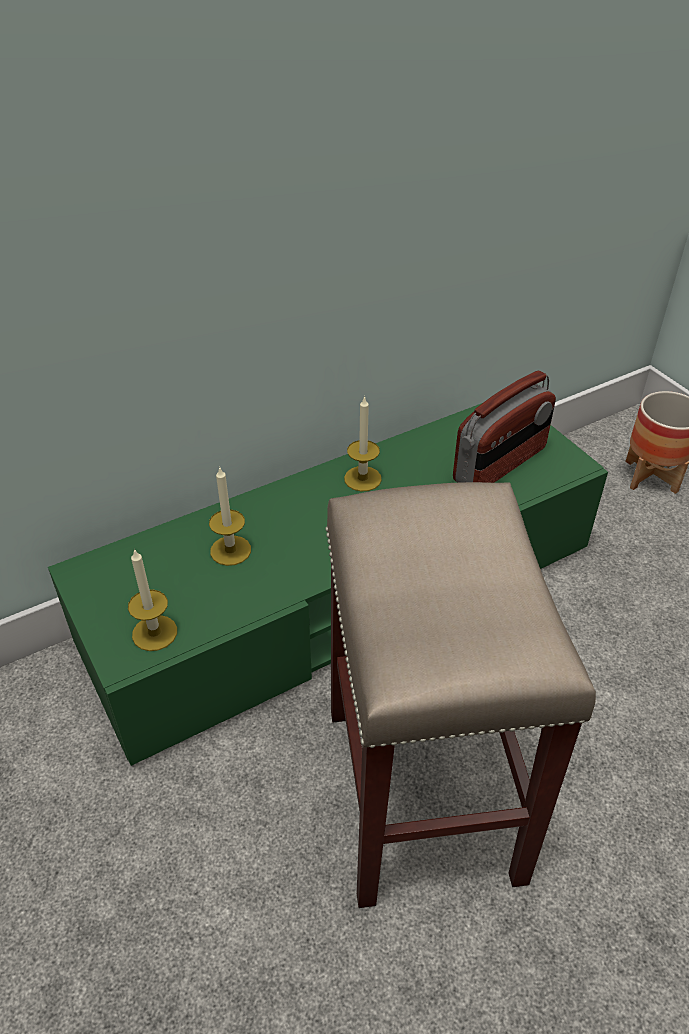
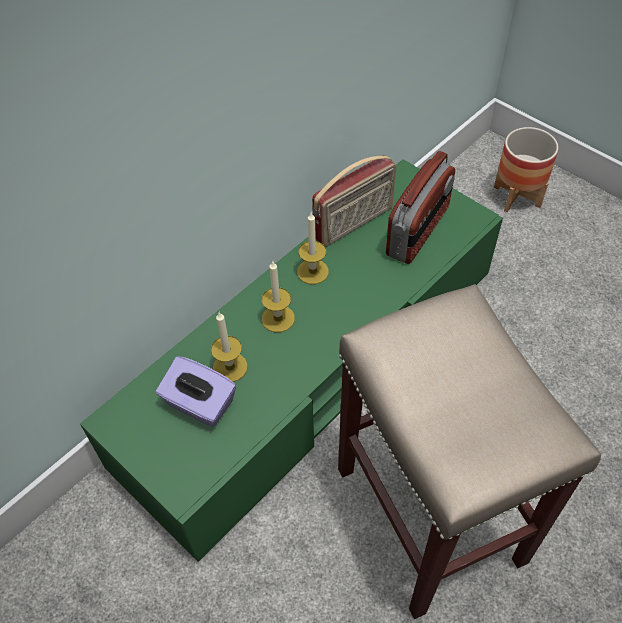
camera: 15 degrees left, 10 degrees up
candle [128,549,177,651] -> candle moved to [262,261,295,332]
none -> purple tissue box [156,356,236,427]
none -> radio [312,155,396,247]

